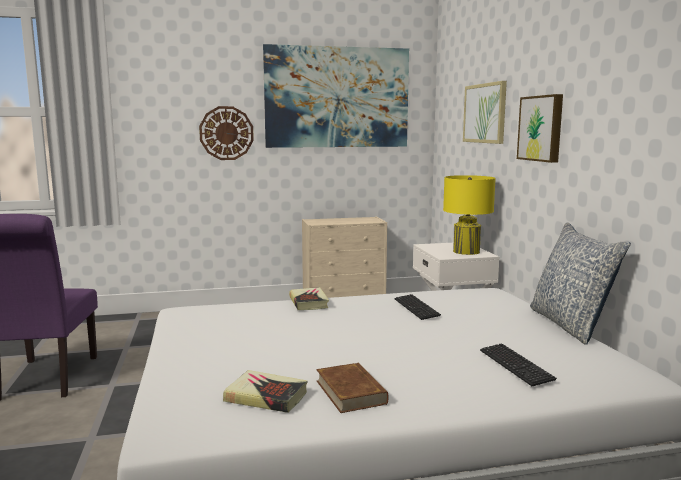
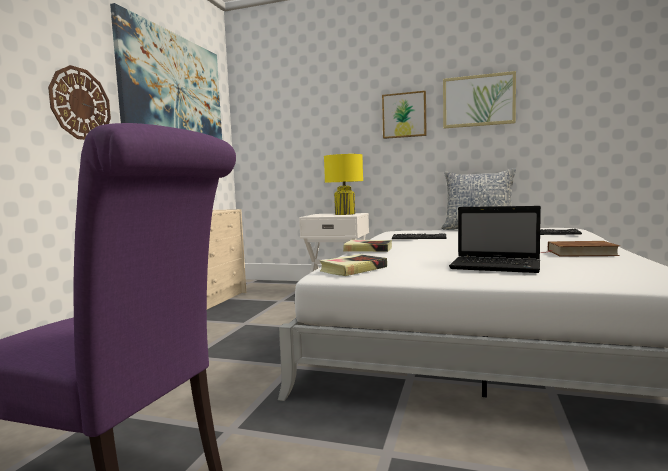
camera: 60 degrees left, 5 degrees down
book [223,370,307,413] -> book moved to [320,254,387,276]
picture [463,81,507,144] -> picture moved to [443,71,516,128]
none -> laptop [449,206,541,273]

